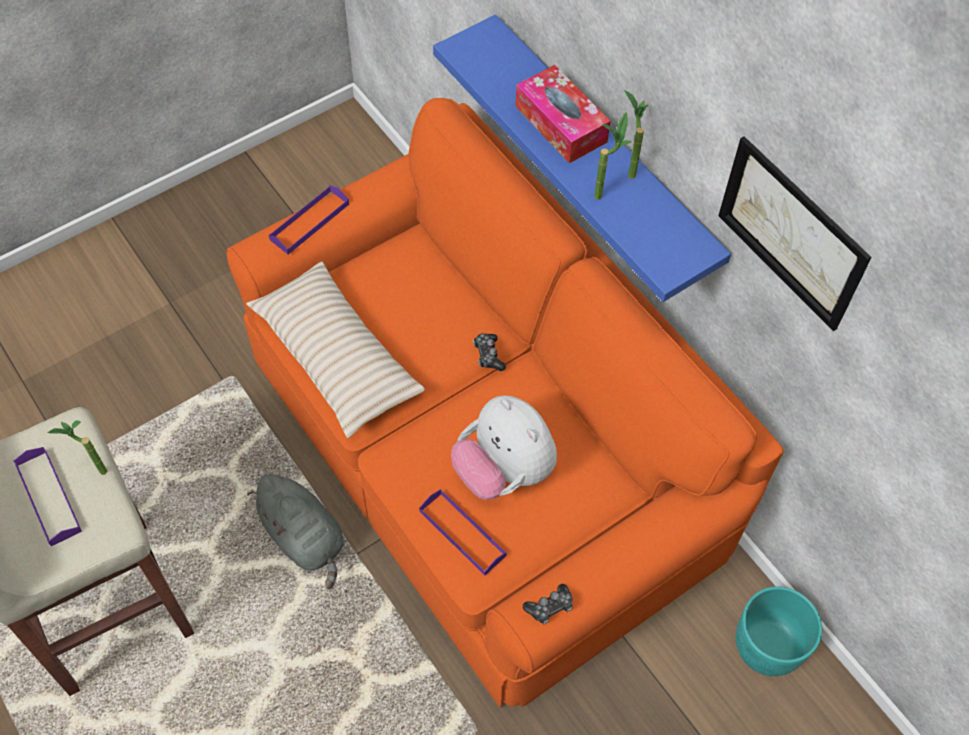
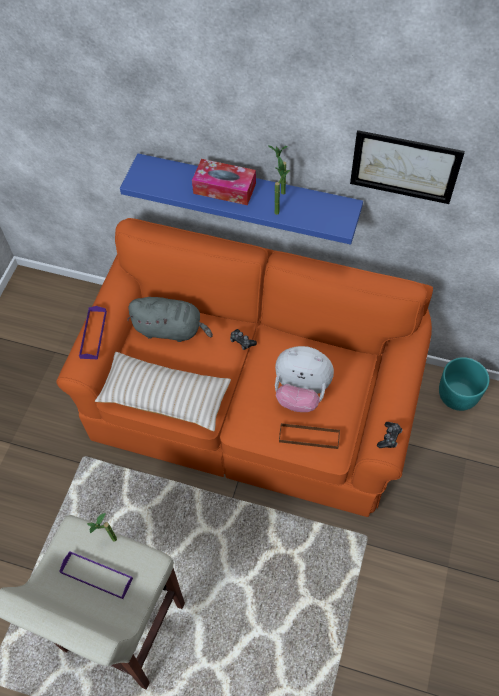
camera: 35 degrees left, 0 degrees up
grey plush toy [248,474,345,589] -> grey plush toy moved to [127,297,213,342]
purple tray [419,489,507,575] -> brown tray [279,423,340,449]

